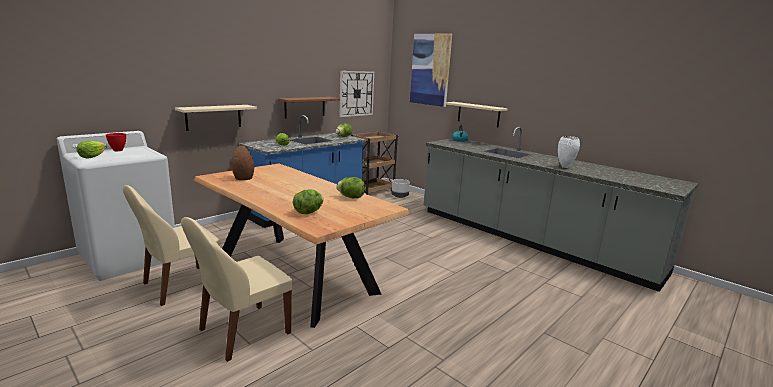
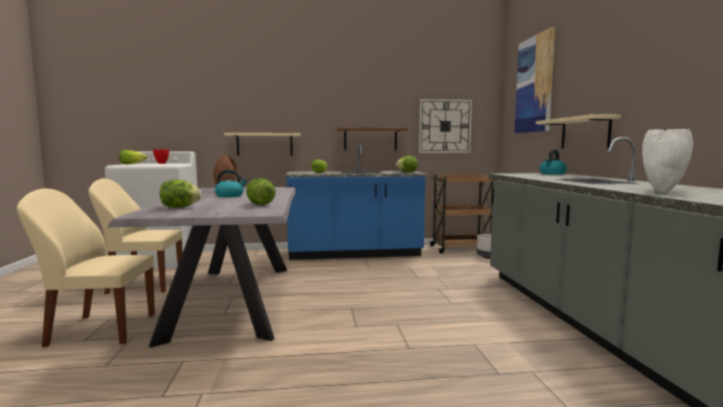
camera: 40 degrees right, 10 degrees down
brown dining table [194,163,411,328] -> grey dining table [108,187,296,348]
none -> kettle [215,170,247,197]

